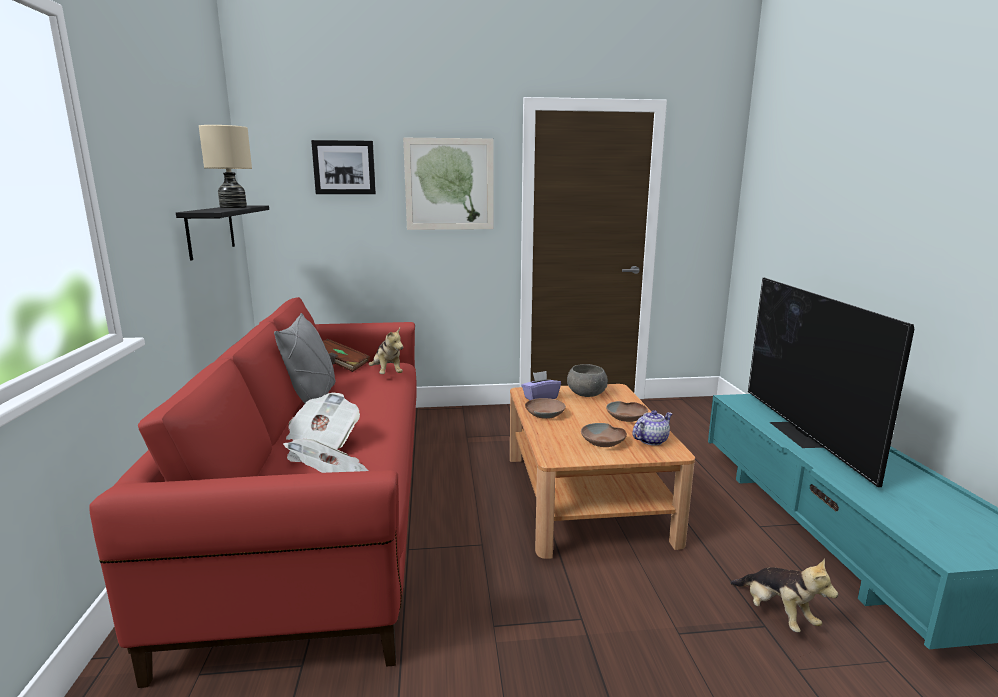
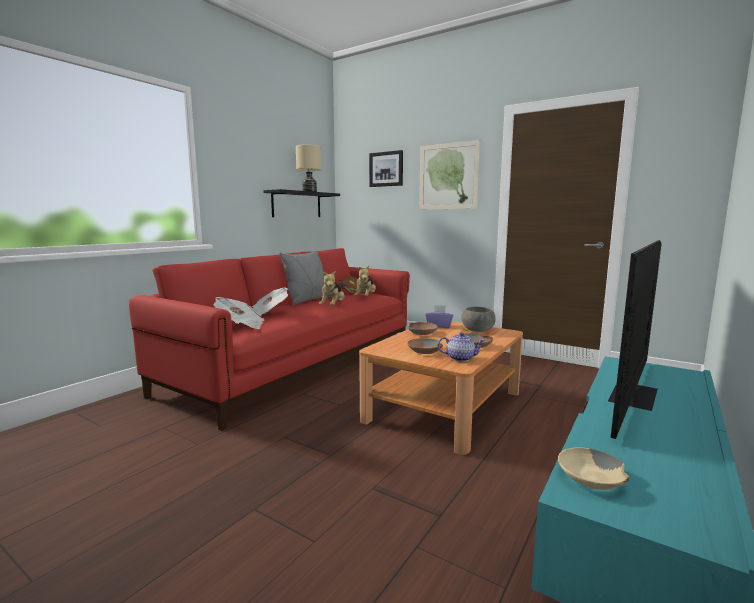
camera: 40 degrees right, 5 degrees down
plush toy [730,558,838,632] -> plush toy moved to [319,270,345,306]
none -> beige bowl [558,447,629,490]

